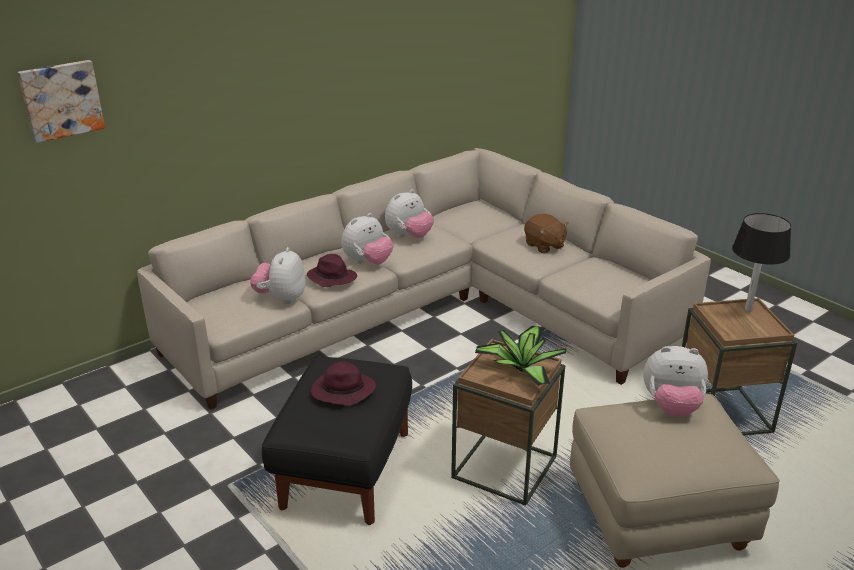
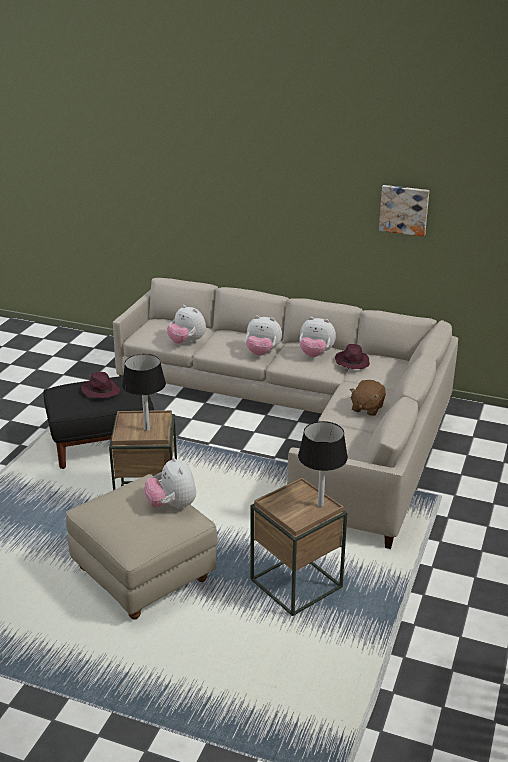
camera: 60 degrees right, 0 degrees up
picture [18,60,105,143] -> picture moved to [379,185,429,237]
plush toy [250,247,306,304] -> plush toy turned 120 degrees counterclockwise [167,305,206,344]
purple hat [307,254,357,287] -> purple hat moved to [335,344,370,369]
potted plant [475,326,567,386] -> black table lamp [122,354,166,431]

